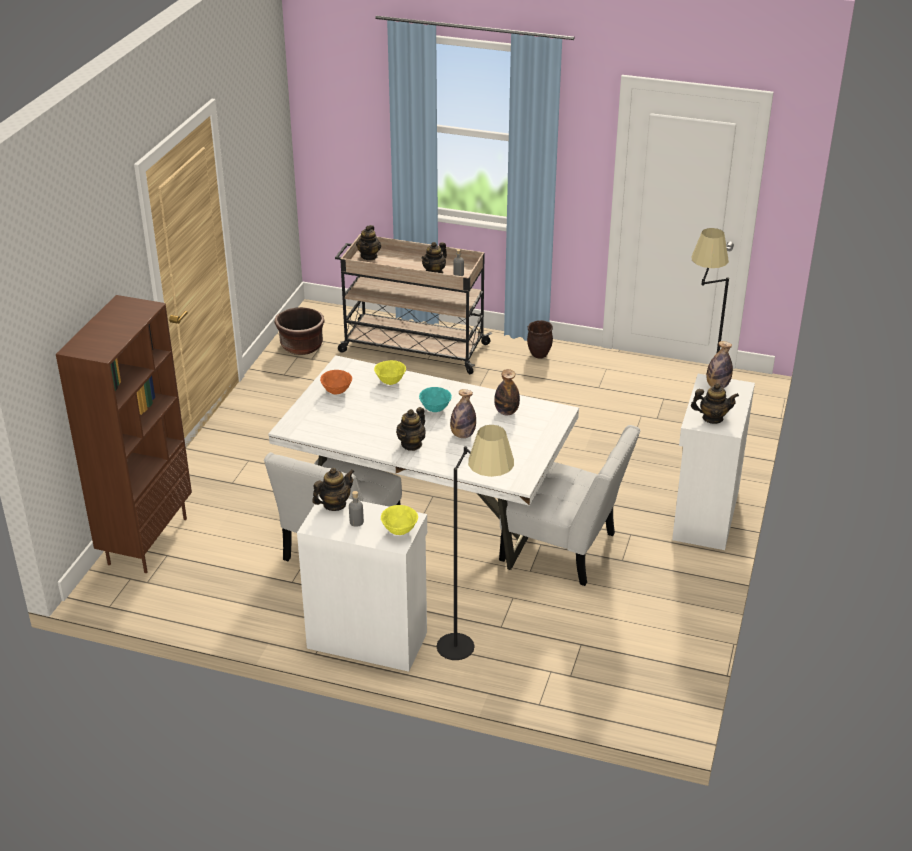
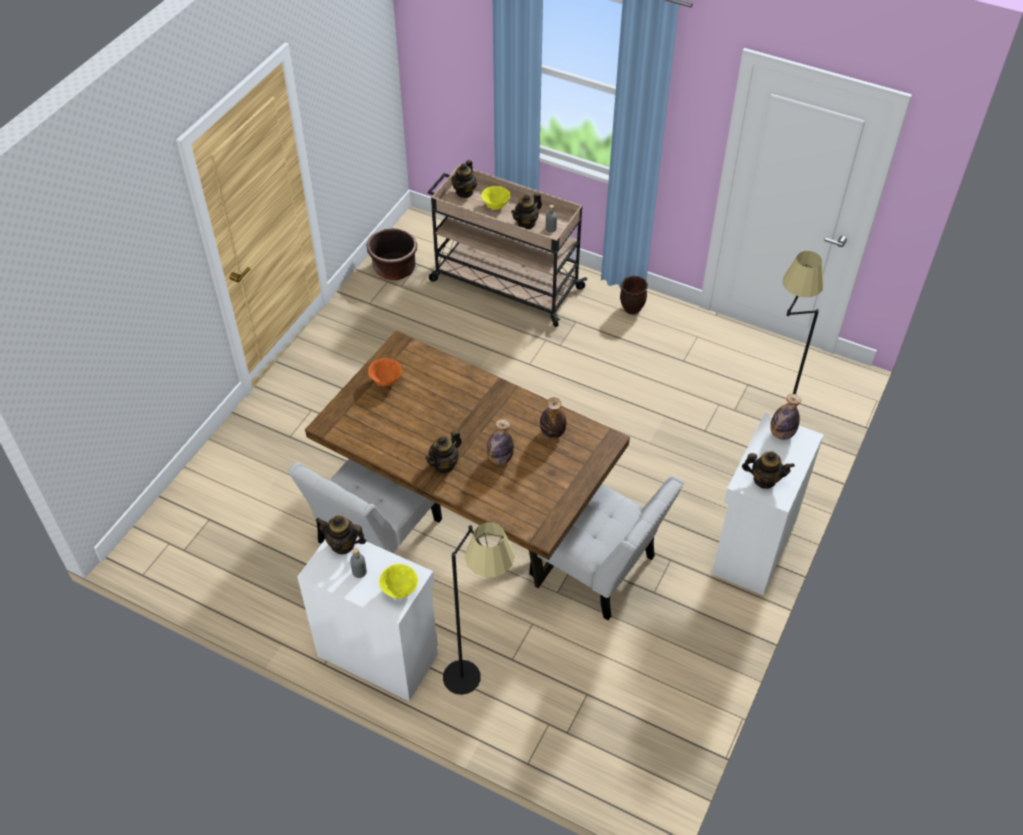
camera: 10 degrees right, 15 degrees up
brown bookcase [56,295,192,573] -> none
white dining table [268,355,579,570] -> brown dining table [305,330,630,588]
teapot [312,468,355,511] -> teapot turned 135 degrees counterclockwise [316,515,366,554]
yellow bowl [374,360,406,385] -> yellow bowl moved to [481,186,510,210]
turquoise bowl [419,387,452,412] -> none

